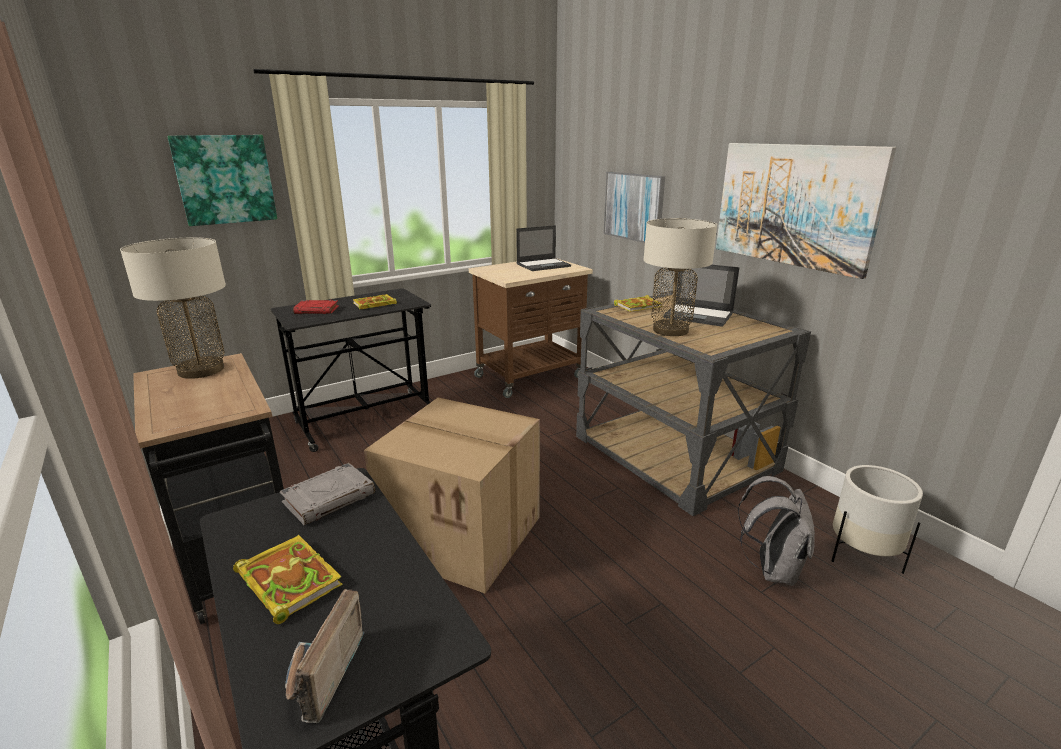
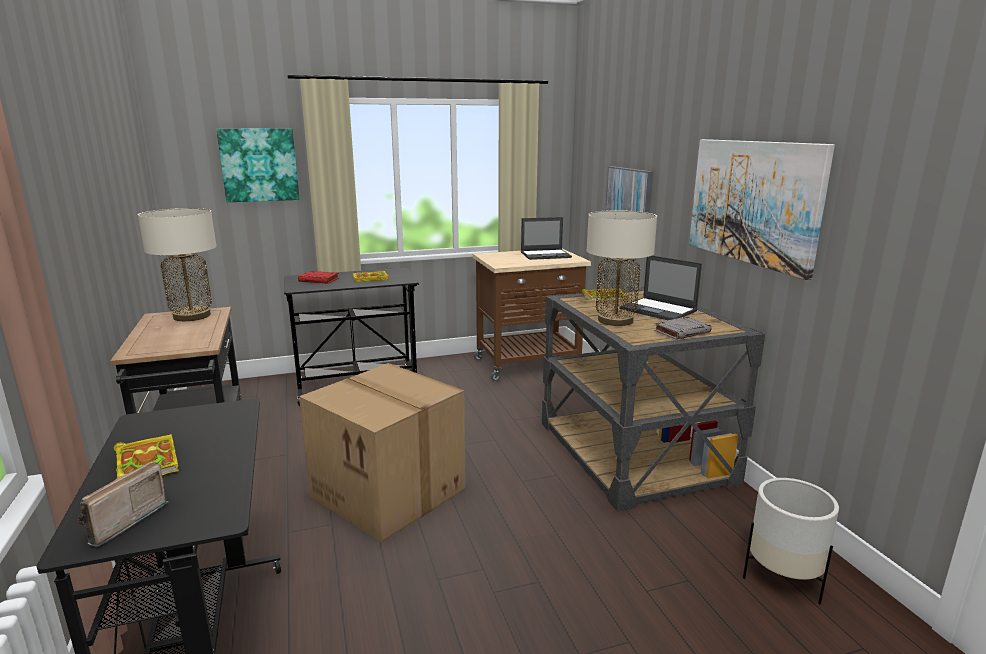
camera: 15 degrees right, 5 degrees down
grey book [280,463,375,525] -> grey book moved to [654,317,711,340]
grey backpack [738,476,815,586] -> none

